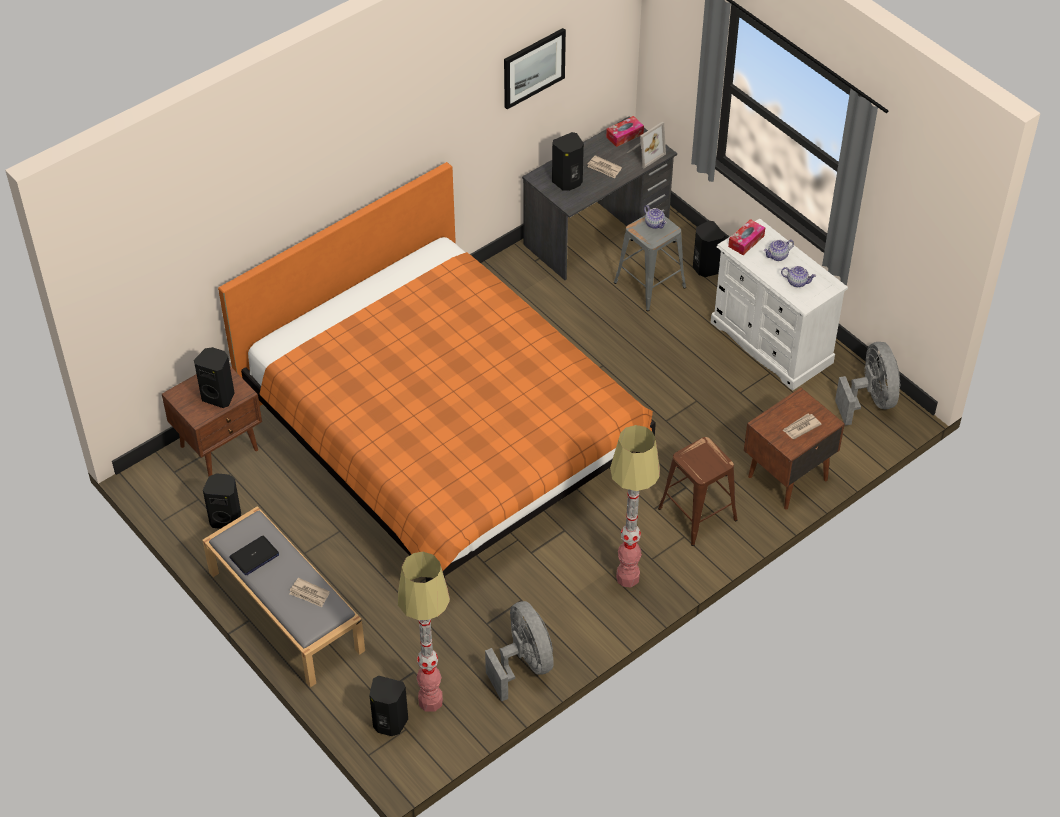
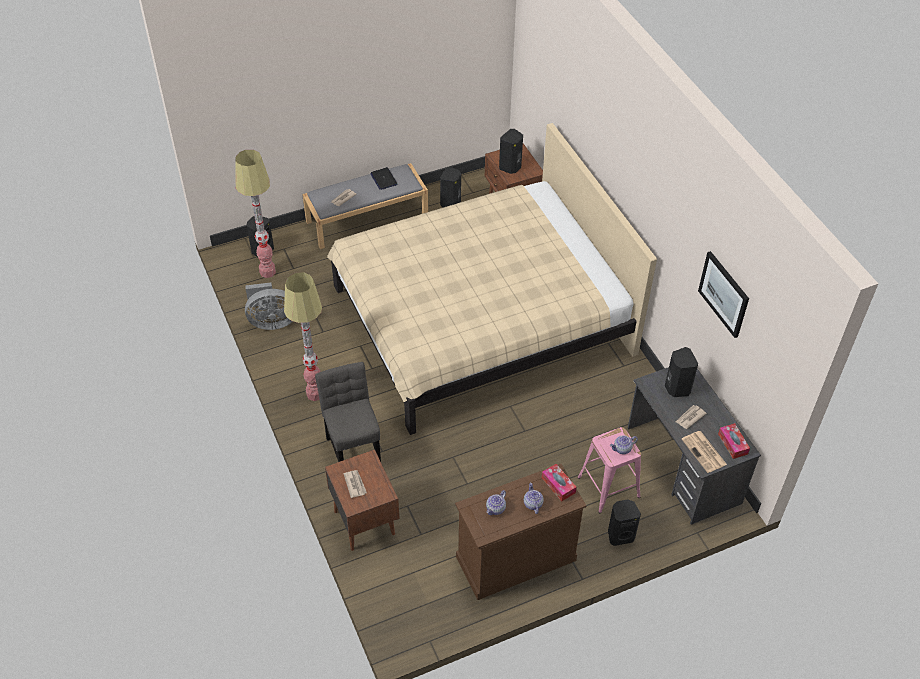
camera: 105 degrees right, 0 degrees up
orange bed [218,162,656,582] -> beige bed [327,123,657,435]
grey stool [614,215,686,311] -> pink stool [578,427,641,513]
picture frame [627,121,666,168] -> newspaper [682,431,727,473]
brown stool [658,437,737,546] -> grey chair [315,362,381,462]
white dresser [711,218,848,391] -> brown dresser [455,464,587,600]
grey fan [835,342,900,426] -> none

